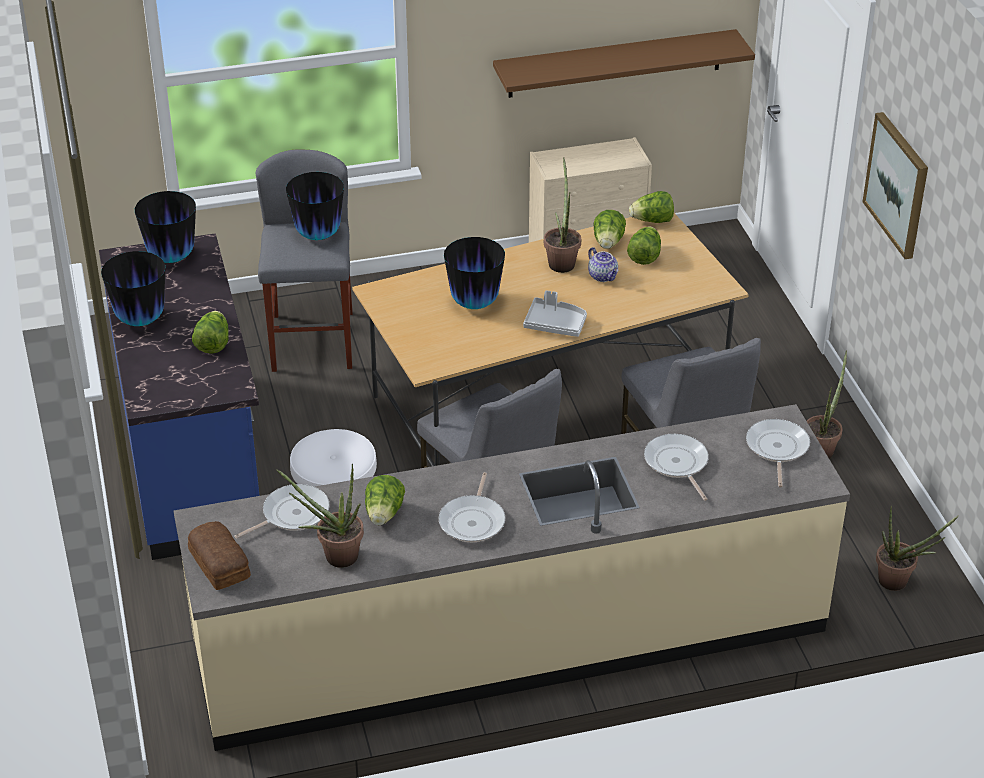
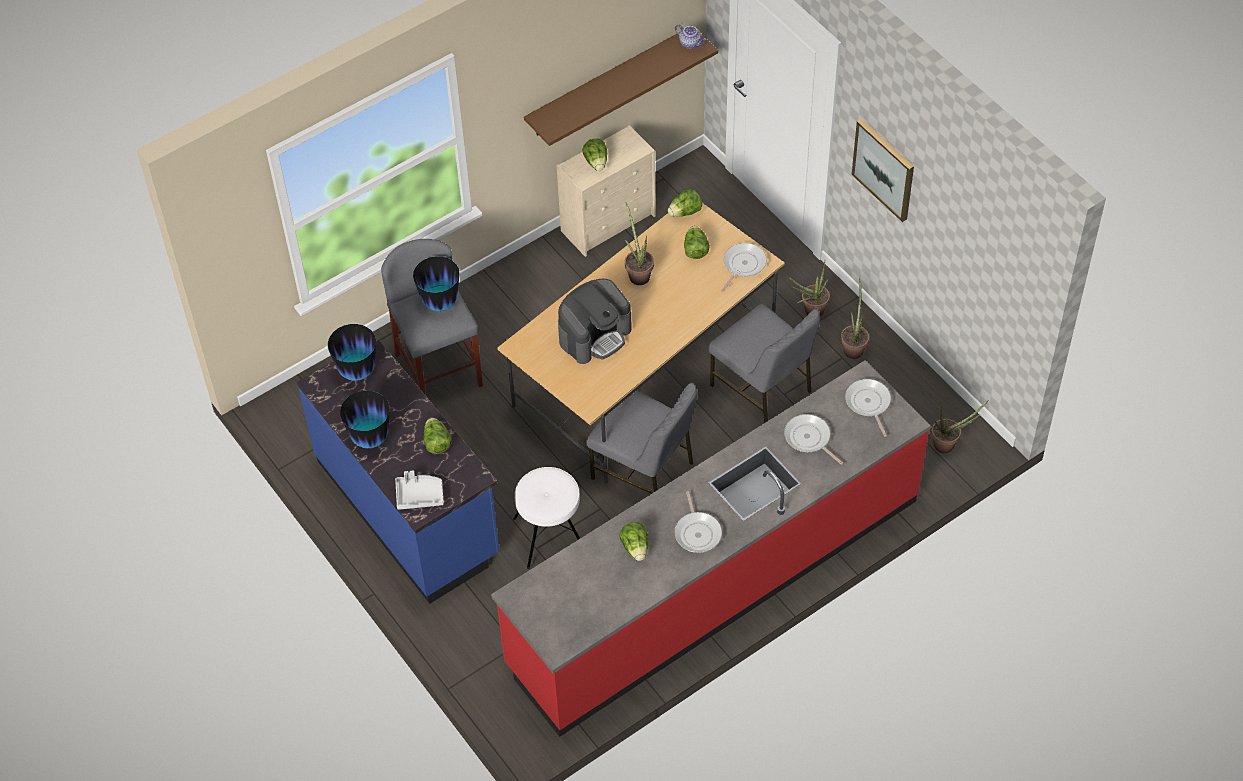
camera: 20 degrees left, 15 degrees up
beige counter [174,404,850,751] -> red counter [491,360,931,737]
bread [188,521,251,590] -> none
frying pan [234,484,330,539] -> frying pan moved to [721,243,767,292]
potted plant [277,464,364,568] -> potted plant moved to [788,261,830,316]
vase [444,237,505,309] -> coffee machine [558,279,632,364]
grey tray [523,290,587,337] -> grey tray moved to [395,471,444,510]
teapot [588,247,618,282] -> teapot moved to [675,24,706,49]
lettuce [594,210,626,249] -> lettuce moved to [582,138,607,171]

